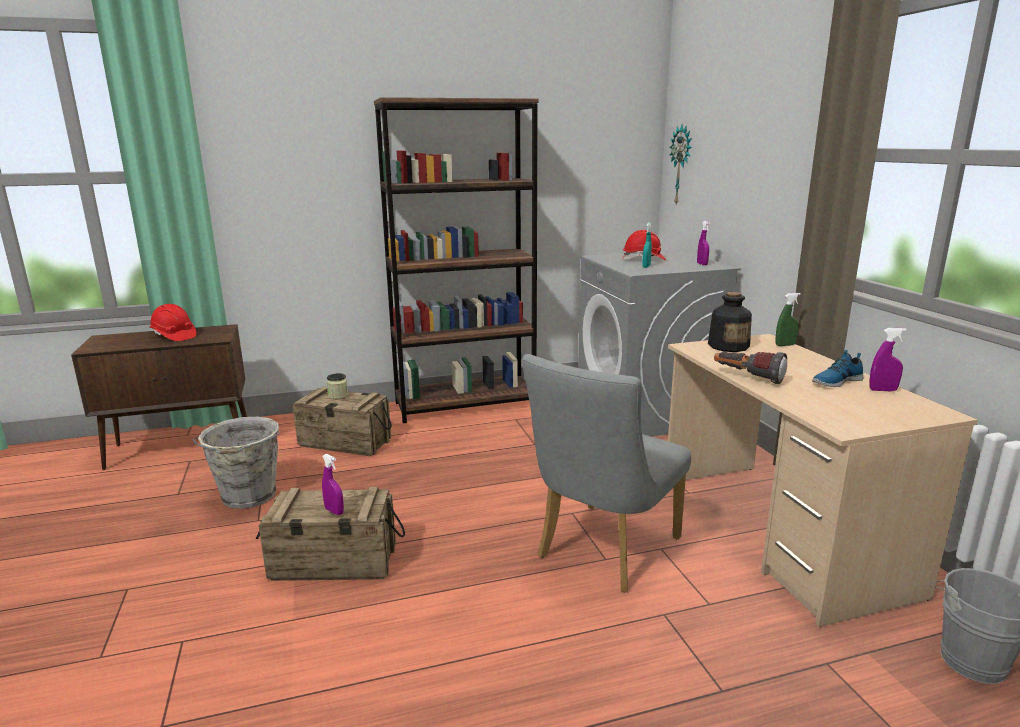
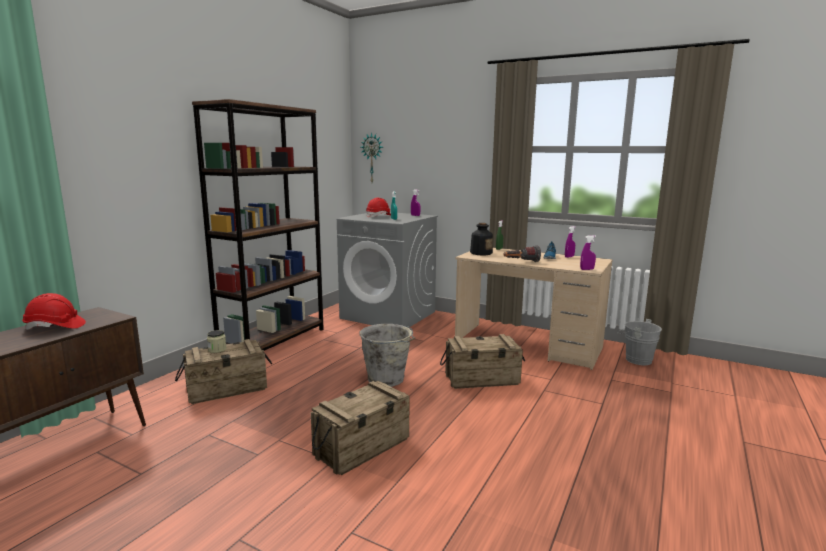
camera: 45 degrees left, 5 degrees down
grey bucket [193,417,280,509] -> grey bucket moved to [360,324,415,387]
purple spray bottle [322,454,344,515] -> purple spray bottle moved to [580,235,596,270]
grey chair [522,354,692,592] -> crate [440,334,525,389]

